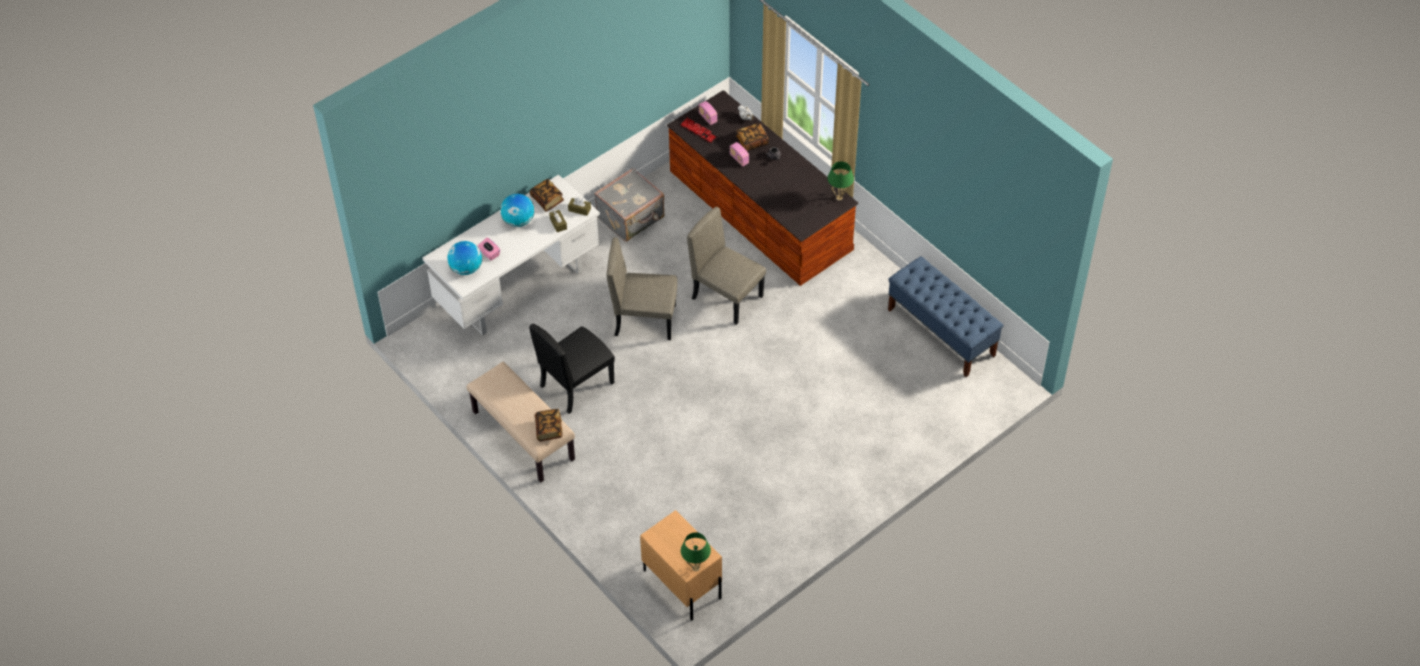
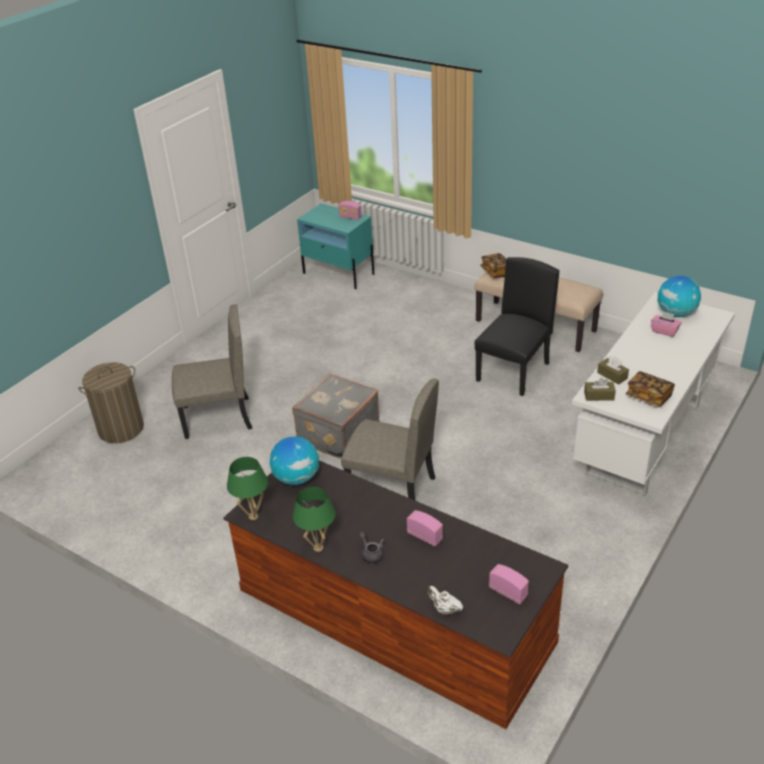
camera: 165 degrees right, 15 degrees down
globe [501,194,534,227] -> globe moved to [270,436,319,485]
grey suitcase [594,168,664,242] -> grey suitcase moved to [292,373,380,459]
beige chair [607,237,677,340] -> beige chair moved to [172,304,252,439]
beige nightstand [640,510,722,620] -> turquoise nightstand [297,203,374,289]
keyboard [680,118,718,143] -> none
green table lamp [681,532,711,571] -> green table lamp moved to [293,487,336,552]
book [736,123,769,151] -> none
blue bench [888,256,1003,377] -> none
none -> laundry basket [78,362,144,443]
none -> radio [338,201,361,220]

